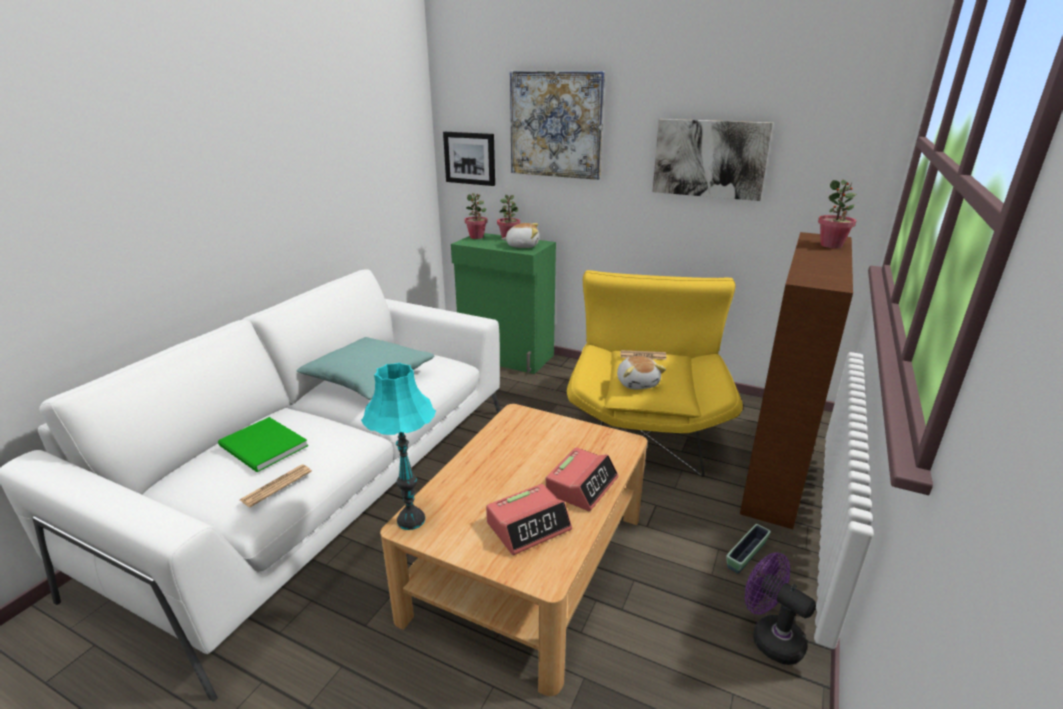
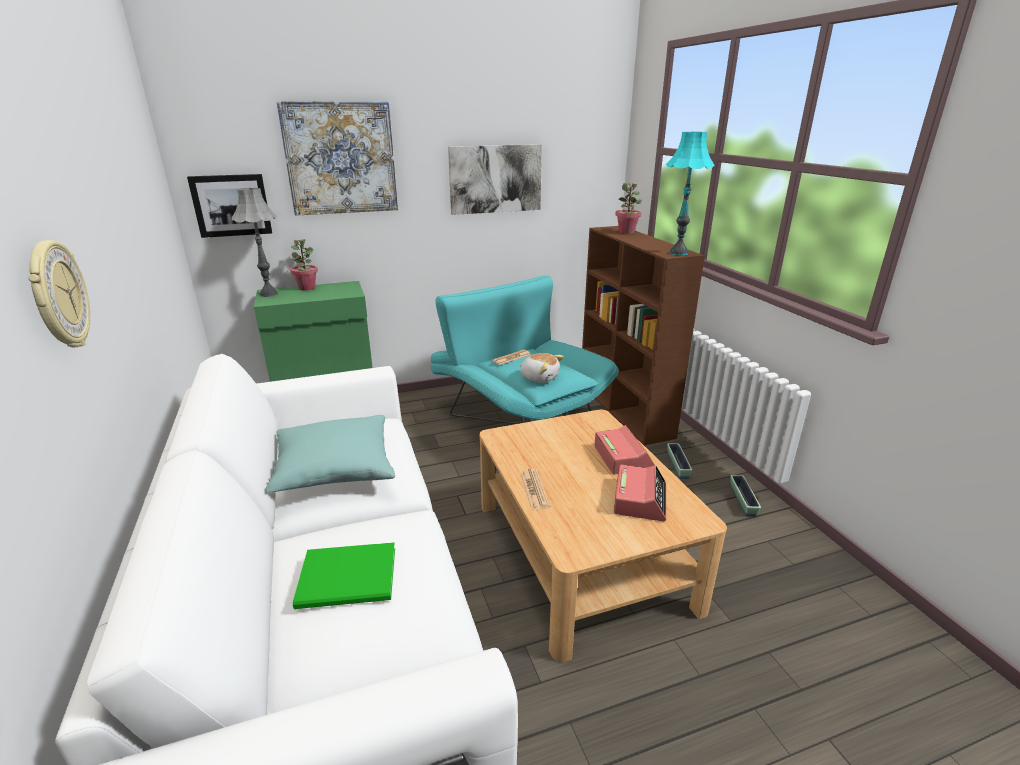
camera: 45 degrees left, 0 degrees up
newspaper [240,465,312,507] -> newspaper moved to [520,469,550,510]
turquoise table lamp [361,363,436,530] -> turquoise table lamp moved to [666,132,715,255]
potted plant [465,193,488,239] -> grey table lamp [232,188,278,297]
plush toy [502,223,539,248] -> none
yellow armchair [567,270,743,477] -> turquoise armchair [431,275,619,424]
purple fan [745,552,816,665] -> planter [731,475,761,517]
none -> wall clock [28,240,90,347]

